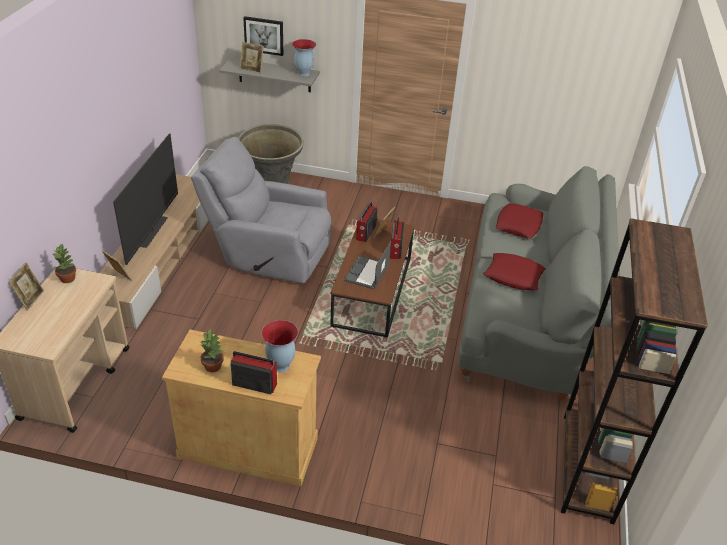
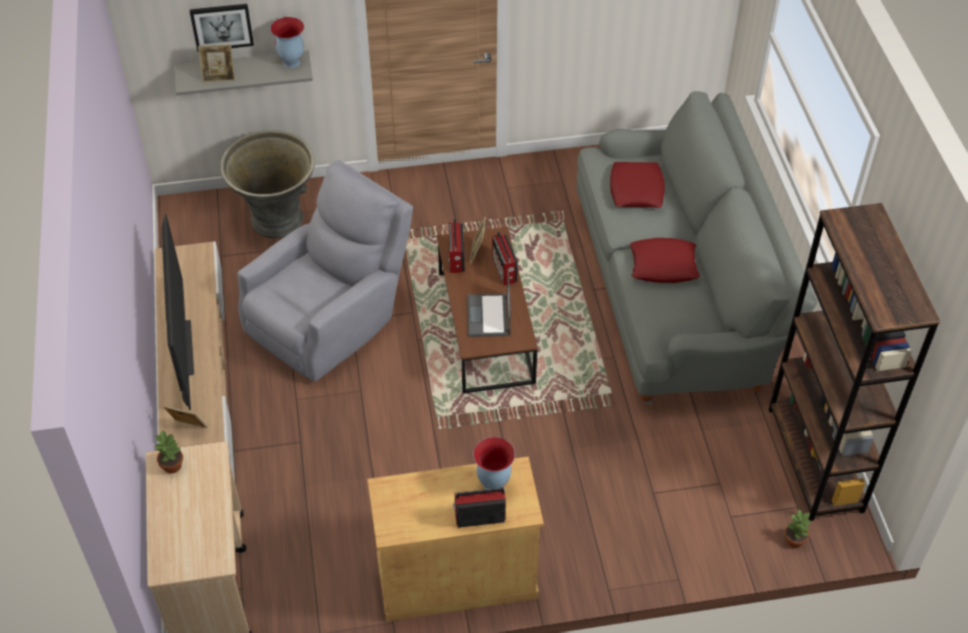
camera: 20 degrees left, 10 degrees up
picture frame [8,262,44,311] -> none
grey armchair [191,137,331,283] -> grey armchair turned 135 degrees clockwise [237,160,413,381]
potted plant [201,328,224,372] -> potted plant moved to [784,510,812,548]

